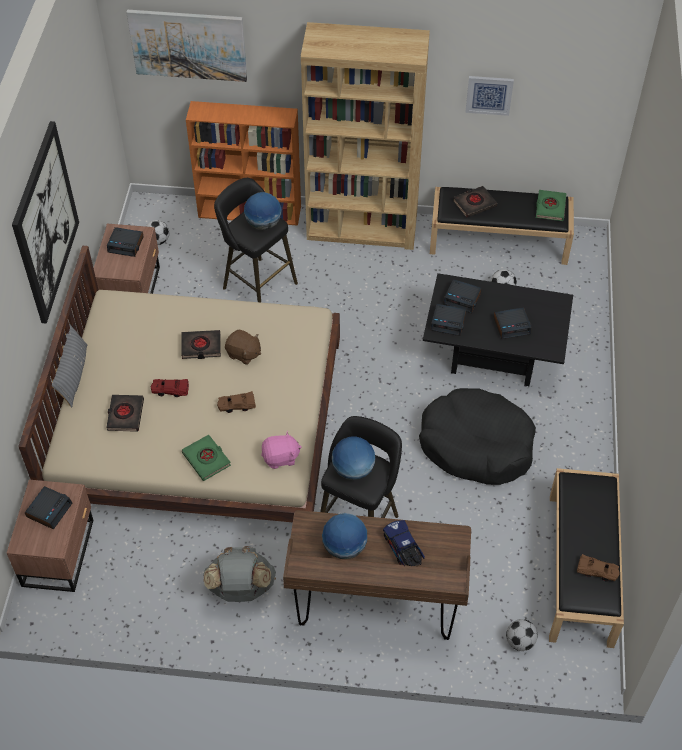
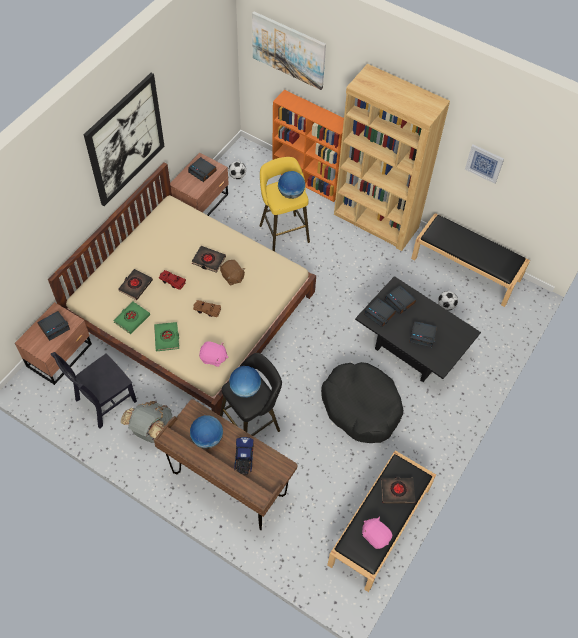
camera: 25 degrees right, 5 degrees up
grey pillow [52,323,88,408] -> none
black stool [214,178,298,303] -> yellow stool [259,157,310,252]
black book [453,186,497,218] -> black book moved to [381,477,415,504]
football [506,619,538,651] -> none
green book [536,190,566,221] -> green book moved to [114,302,150,334]
brown toy car [577,554,619,581] -> pink plush toy [362,516,393,549]
none -> black chair [51,352,137,429]

